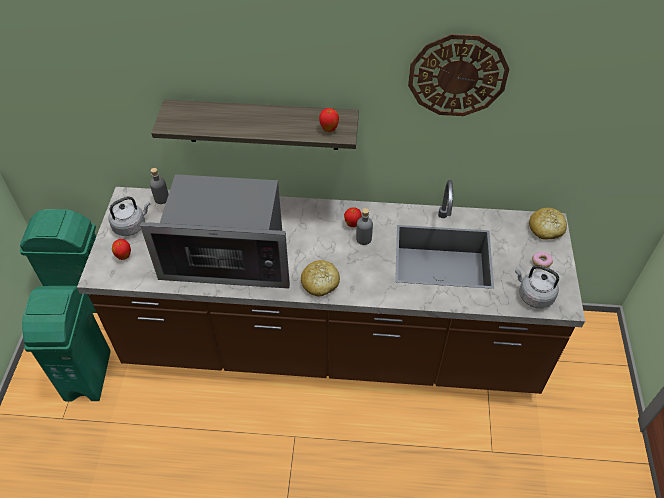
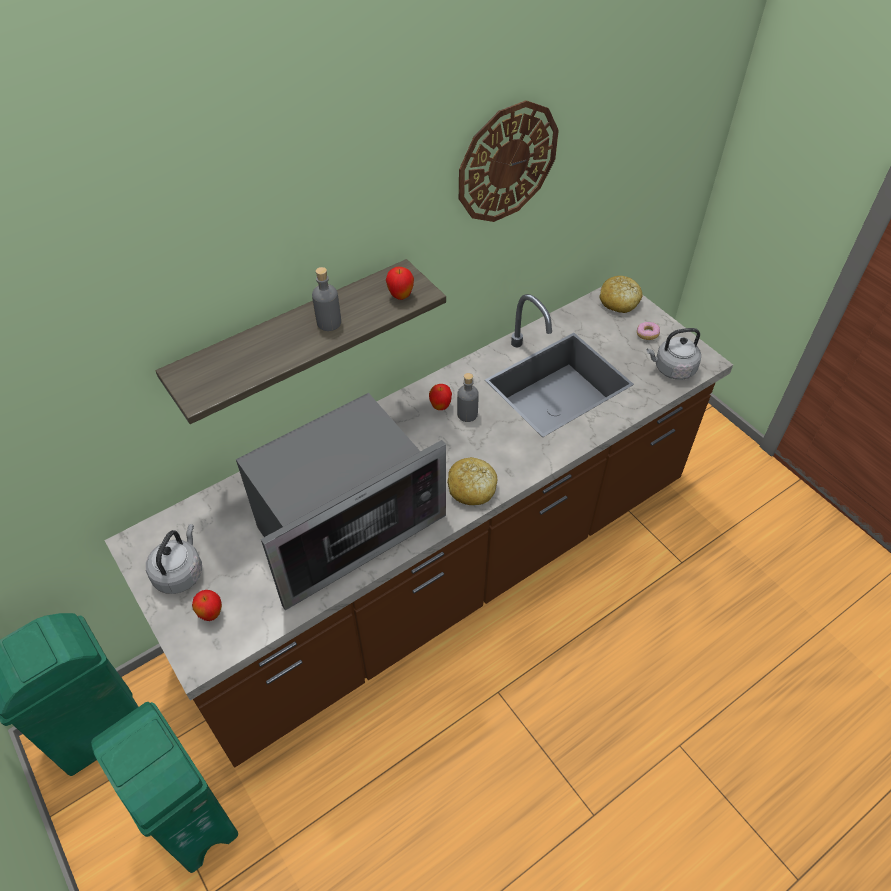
camera: 40 degrees left, 0 degrees up
grey bottle [150,168,169,204] -> grey bottle moved to [312,267,341,331]

